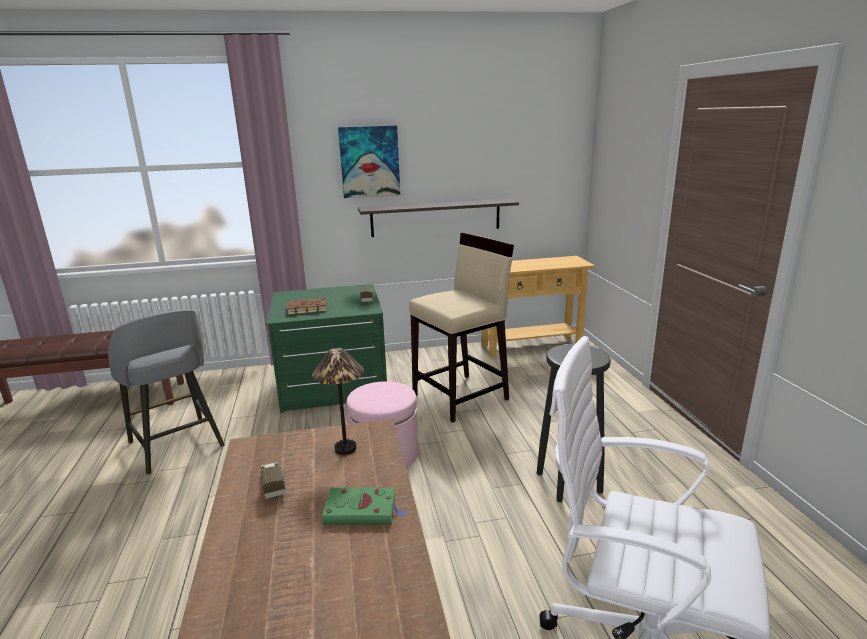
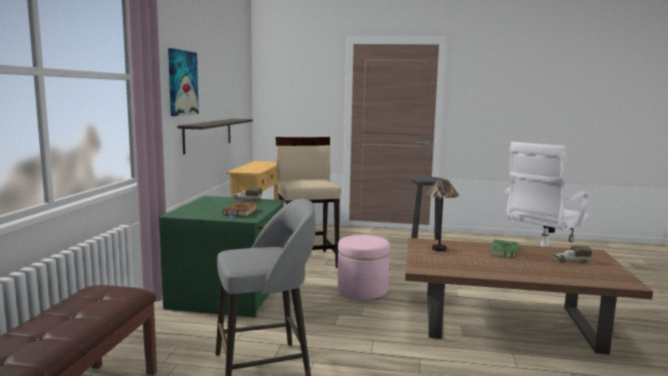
camera: 70 degrees left, 10 degrees down
toy truck [260,461,286,500] -> toy truck moved to [553,246,592,263]

